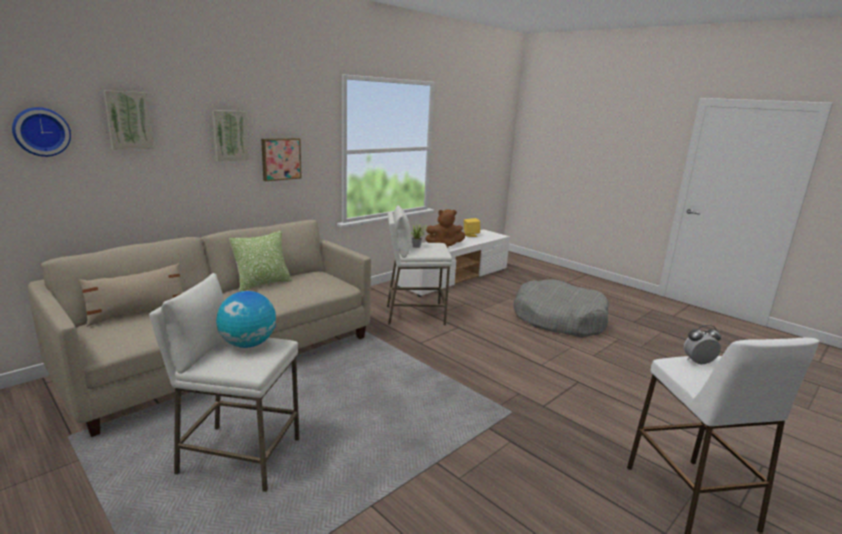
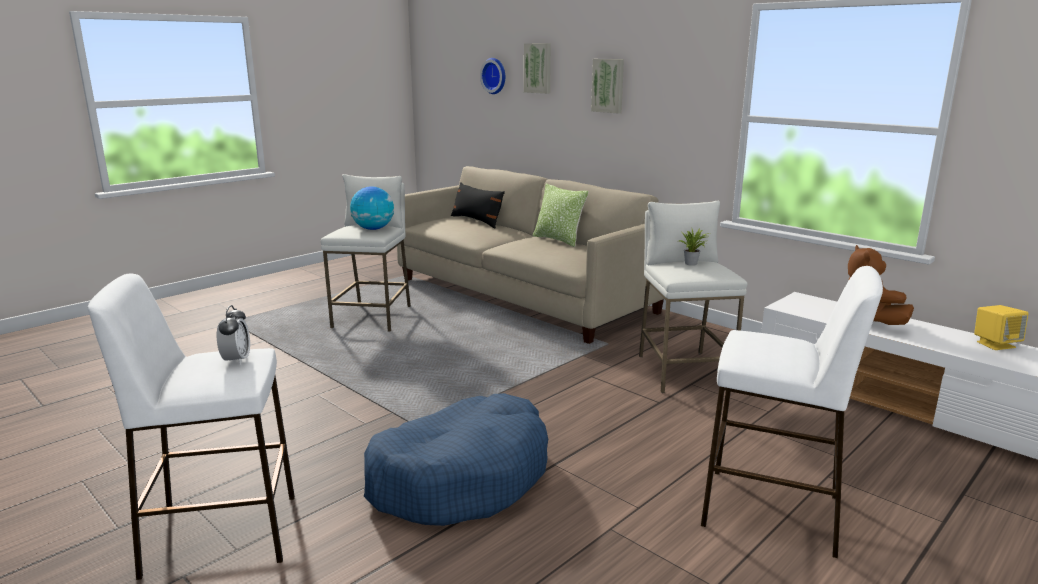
camera: 90 degrees right, 0 degrees up
beige pillow [78,263,183,327] -> black pillow [451,182,505,228]
picture [261,138,302,181] -> none
grey dog bed [514,279,609,338] -> white stool [701,266,883,558]
none -> blue dog bed [364,393,548,526]

